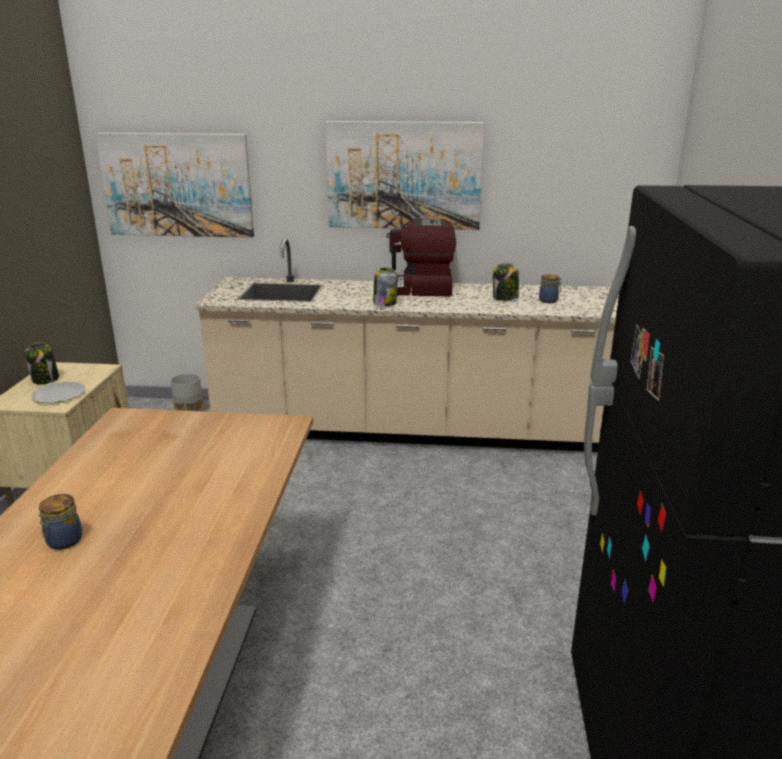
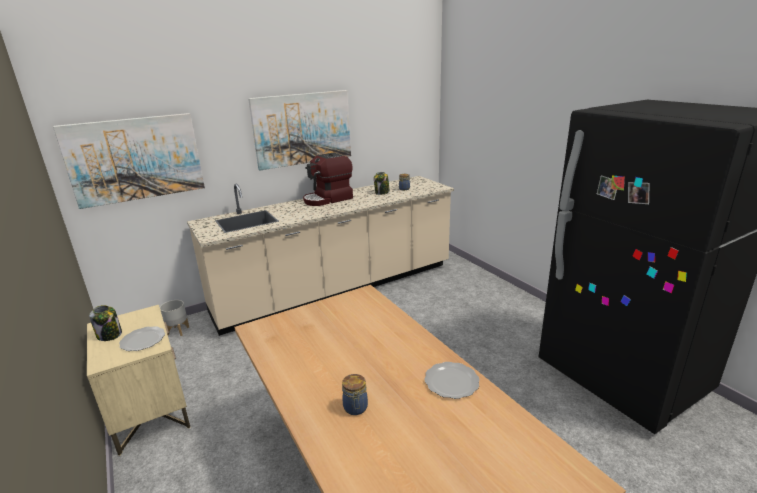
camera: 35 degrees left, 0 degrees up
jar [373,268,398,306] -> none
none -> plate [424,362,480,399]

